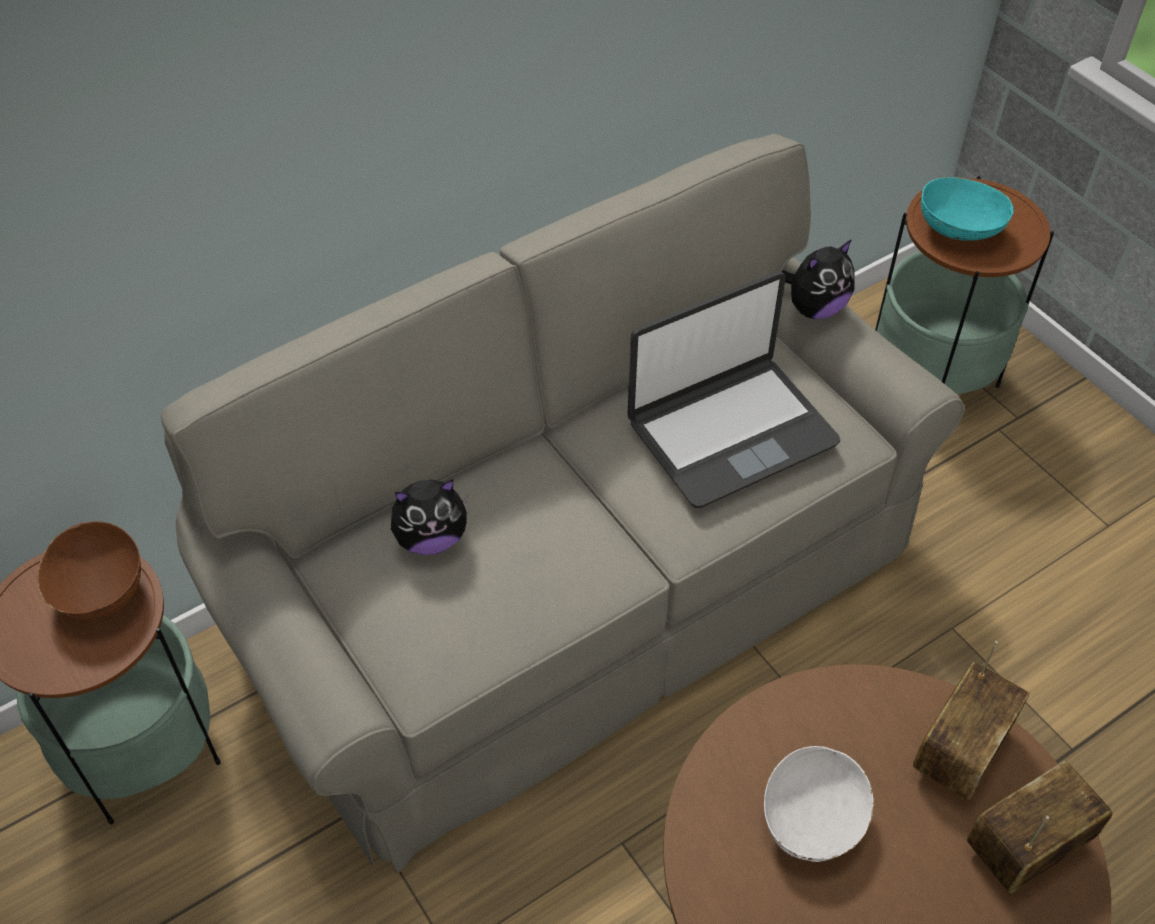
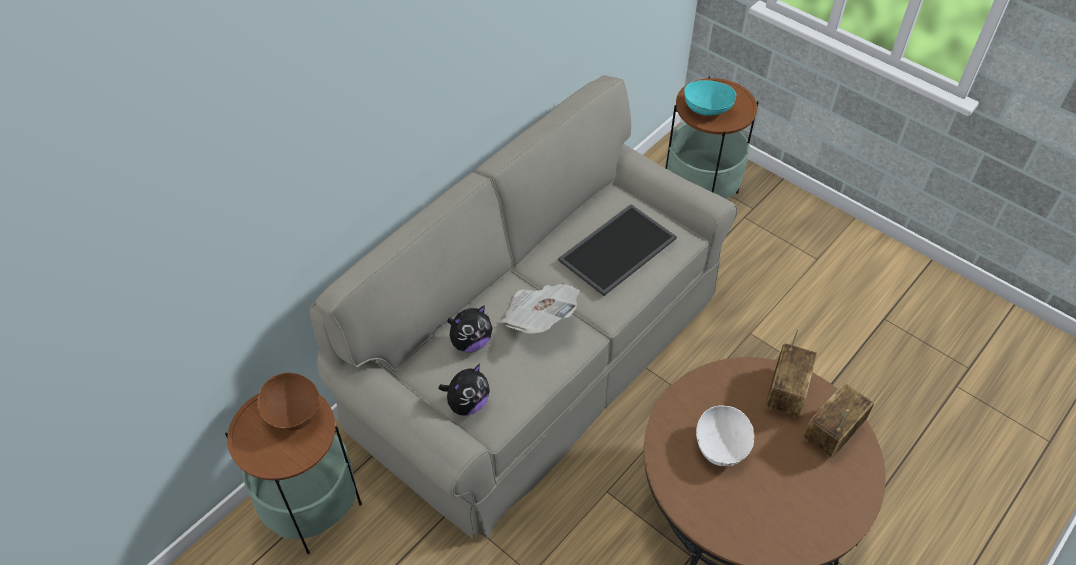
camera: 15 degrees left, 0 degrees up
laptop [628,272,841,508] -> tray [558,204,677,296]
plush toy [782,239,855,319] -> plush toy moved to [438,364,490,416]
none -> newspaper [500,283,580,334]

